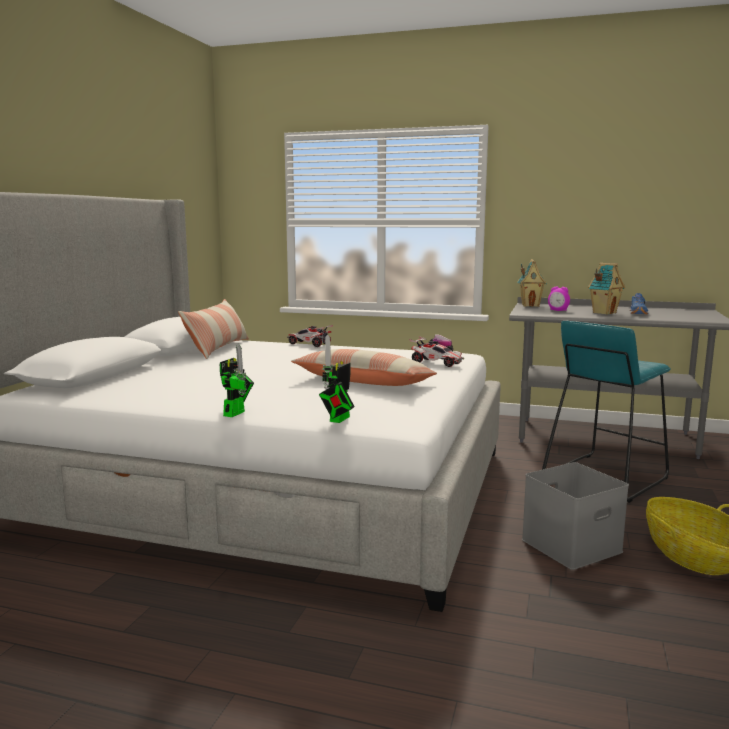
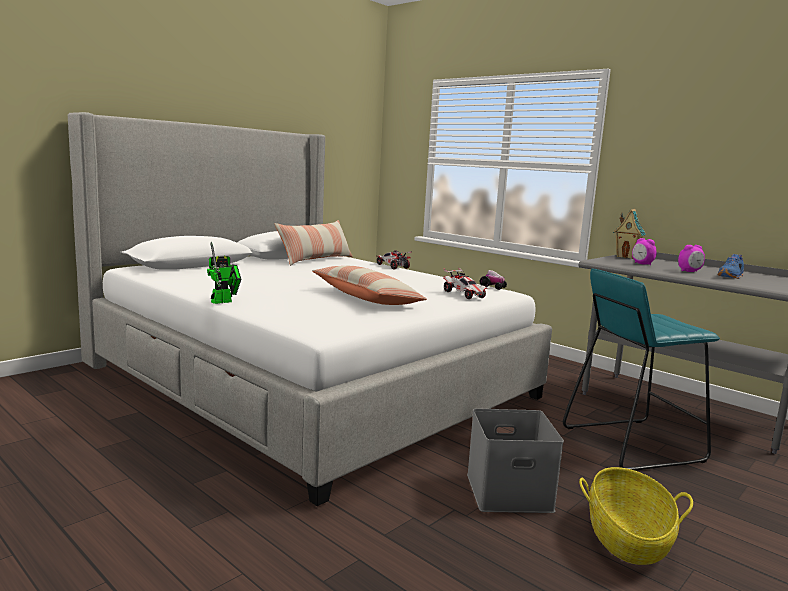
camera: 25 degrees right, 0 degrees up
toy robot [319,334,354,423] -> none
toy house [588,263,625,315] -> alarm clock [678,245,705,272]

